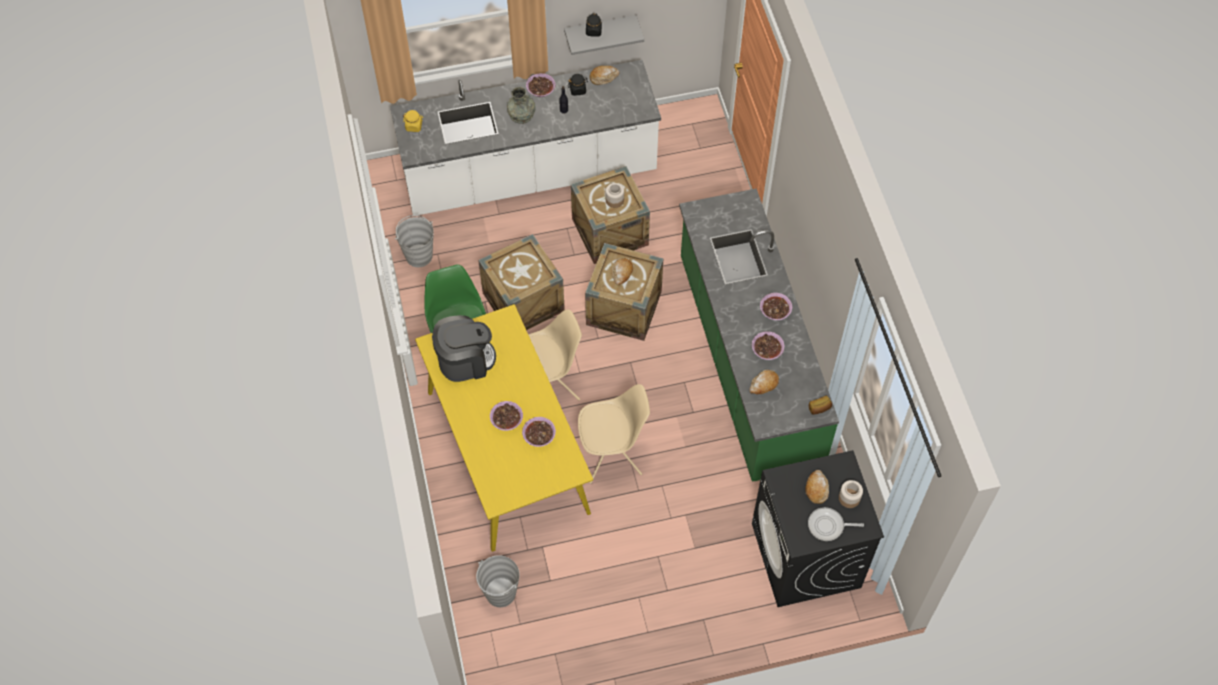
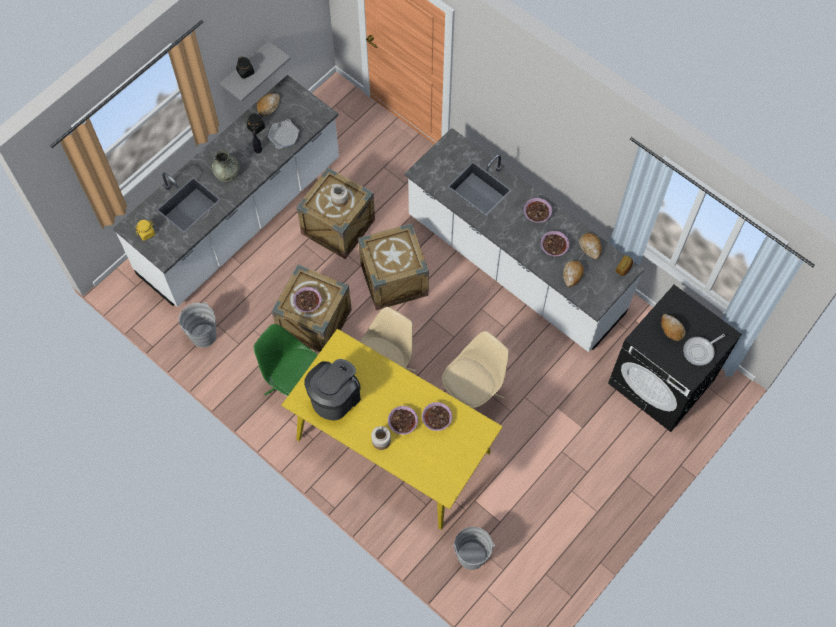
camera: 35 degrees left, 5 degrees up
bowl [526,73,555,97] -> bowl moved to [293,287,322,312]
bread [612,258,633,285] -> bread moved to [579,233,601,259]
green counter [679,188,839,482] -> white counter [404,128,644,352]
jar [839,480,863,508] -> jar moved to [371,426,391,450]
none -> frying pan [268,119,299,149]

